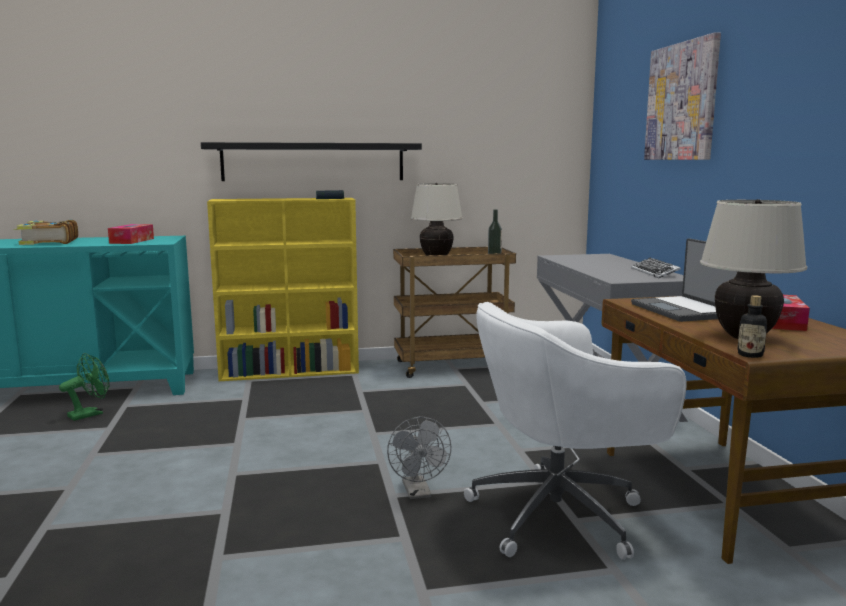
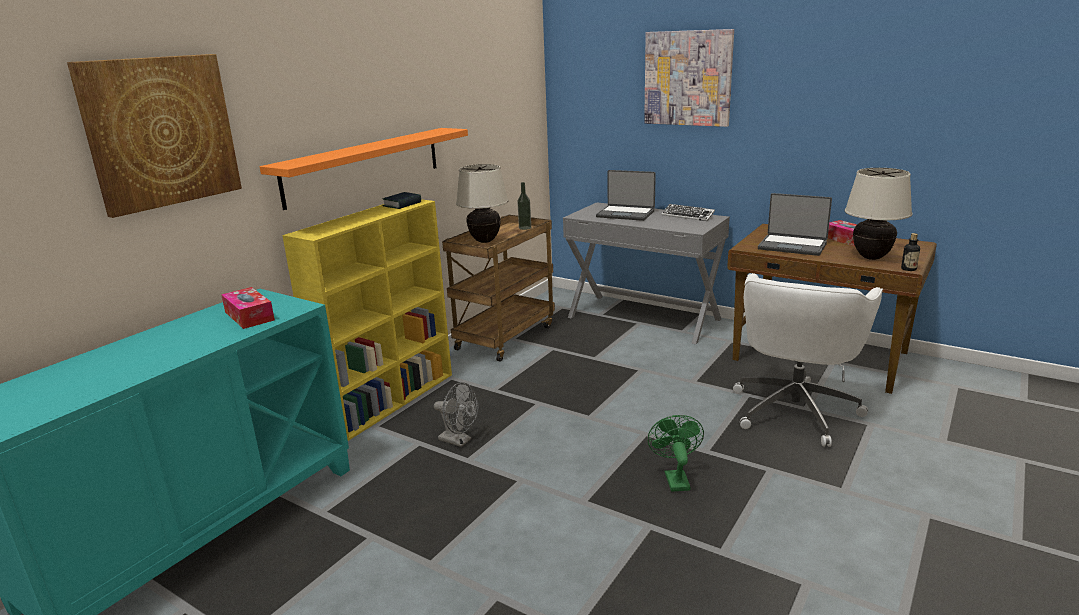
camera: 45 degrees left, 10 degrees up
book [13,220,78,245] -> none
green fan [59,353,110,421] -> green fan moved to [647,415,704,492]
black shelf [201,142,422,181] -> orange shelf [260,128,468,210]
grey fan [387,417,451,499] -> grey fan moved to [434,382,478,447]
none -> picture [67,54,242,218]
none -> laptop [596,170,656,221]

